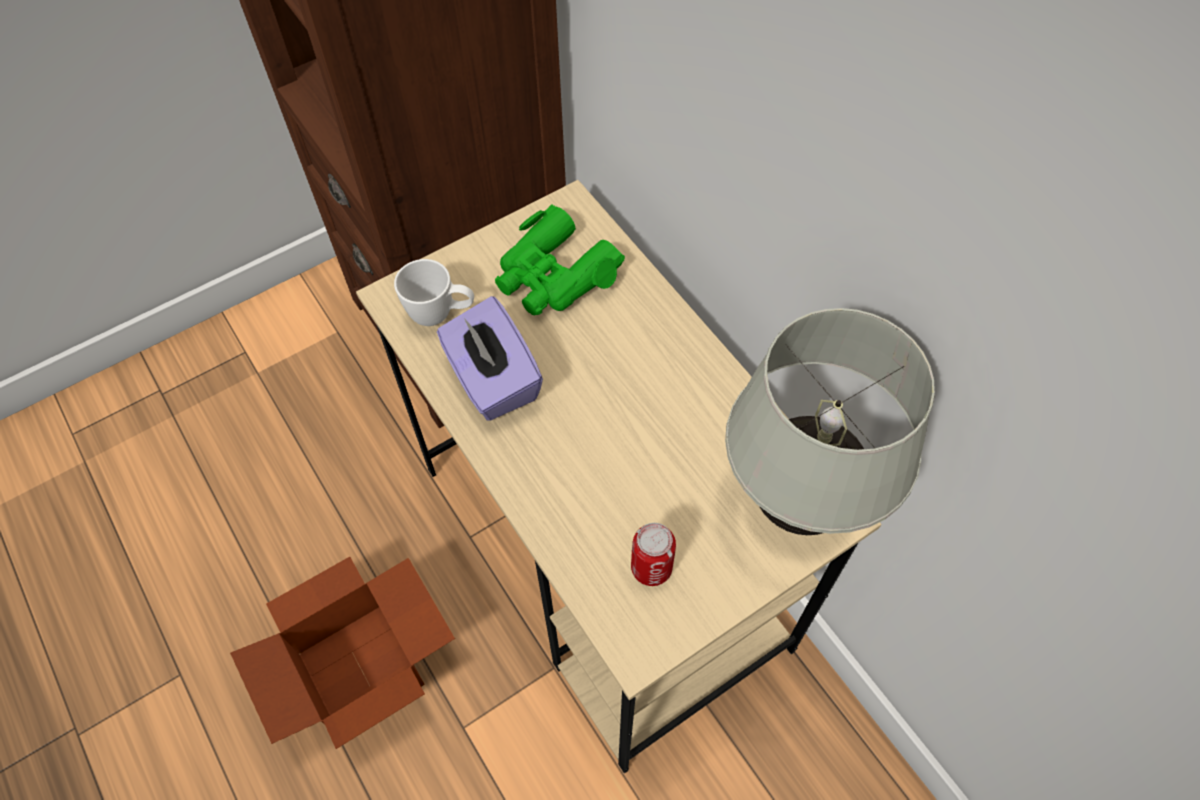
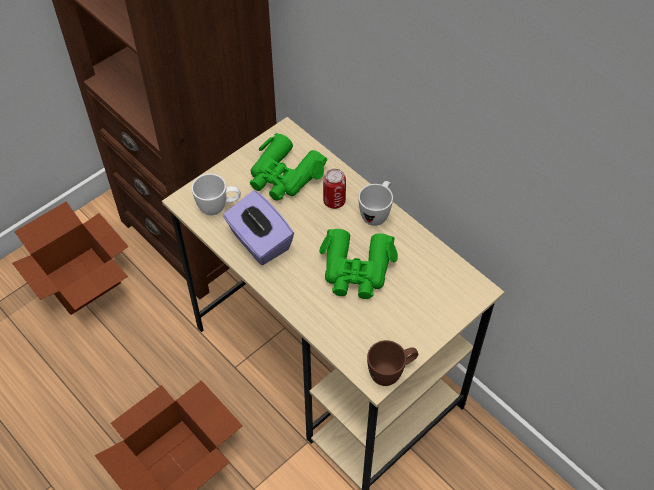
camera: 10 degrees left, 5 degrees down
can [631,523,676,586] -> can moved to [323,168,346,209]
white table lamp [725,308,935,535] -> none
none -> cardboard box [12,201,129,315]
none -> green binoculars [319,229,398,299]
none -> white mug [358,181,393,226]
none -> brown mug [367,340,418,386]

